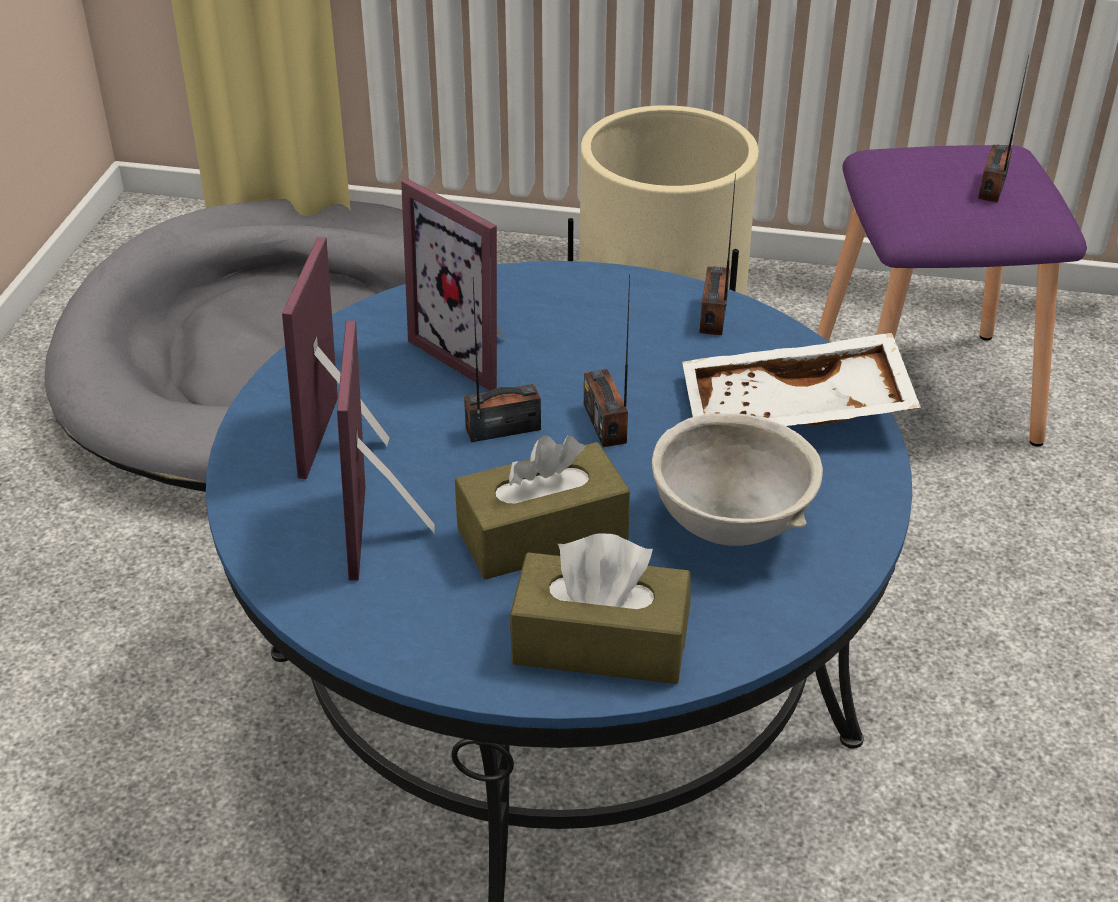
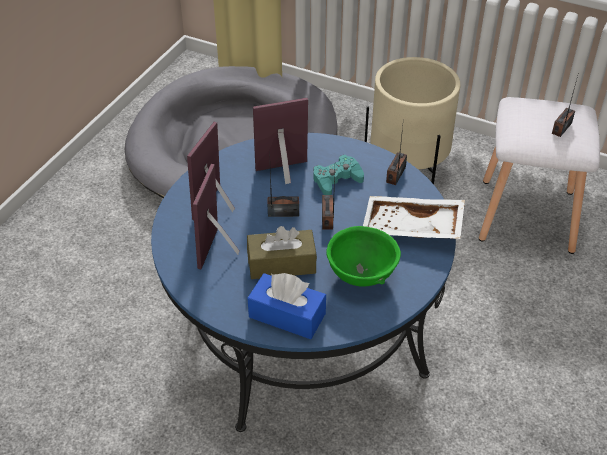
camera: 15 degrees right, 5 degrees up
picture frame [401,179,505,391] -> picture frame turned 105 degrees clockwise [253,98,308,184]
brown tissue box [510,533,691,684] -> blue tissue box [248,273,326,339]
grey bowl [652,413,823,546] -> green bowl [326,226,401,287]
purple stool [817,145,1087,447] -> white stool [479,97,600,254]
none -> turquoise game controller [313,155,364,195]

